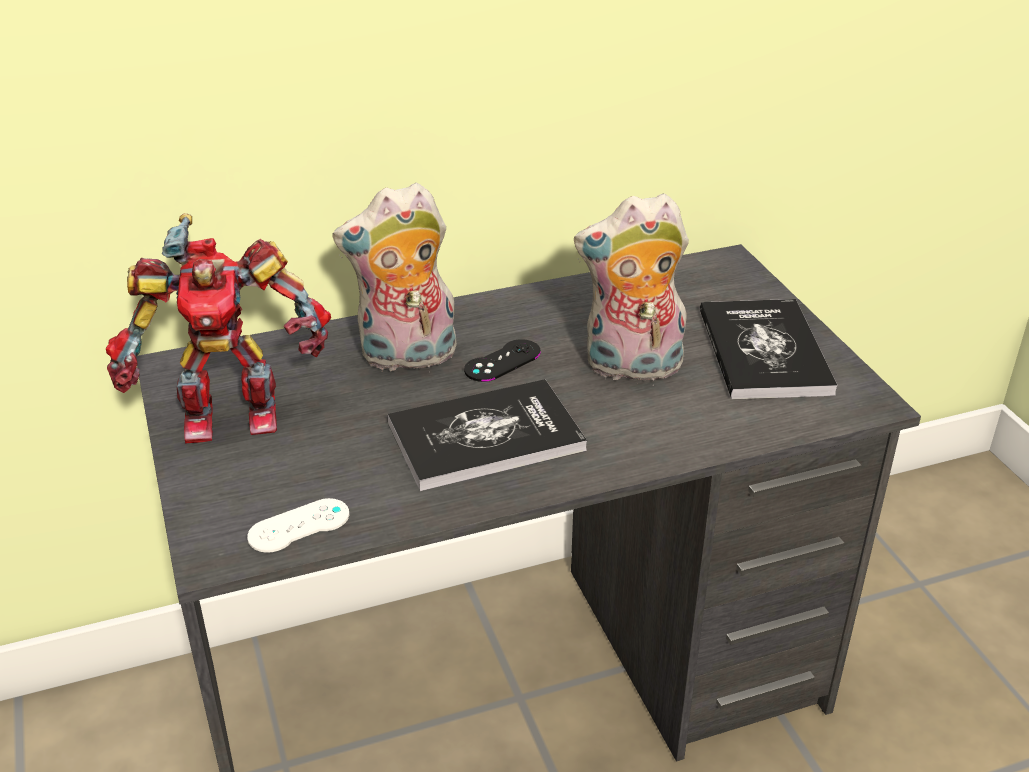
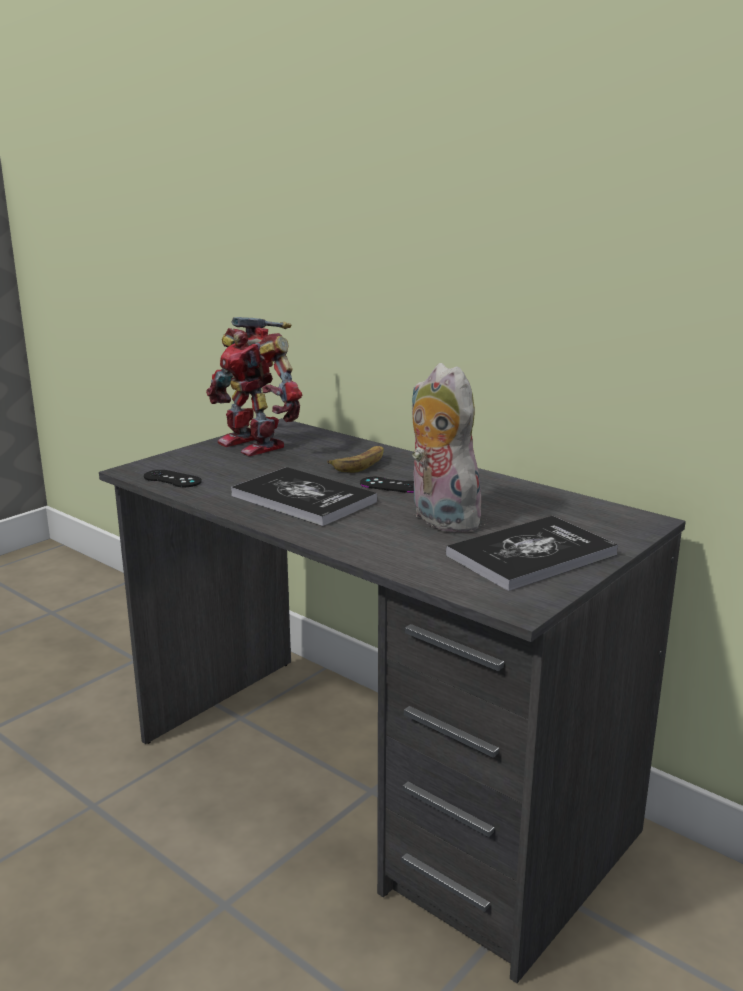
camera: 60 degrees right, 15 degrees down
white game controller [247,498,349,553] -> black game controller [144,470,202,487]
plush toy [332,183,457,373] -> banana [327,446,384,473]

